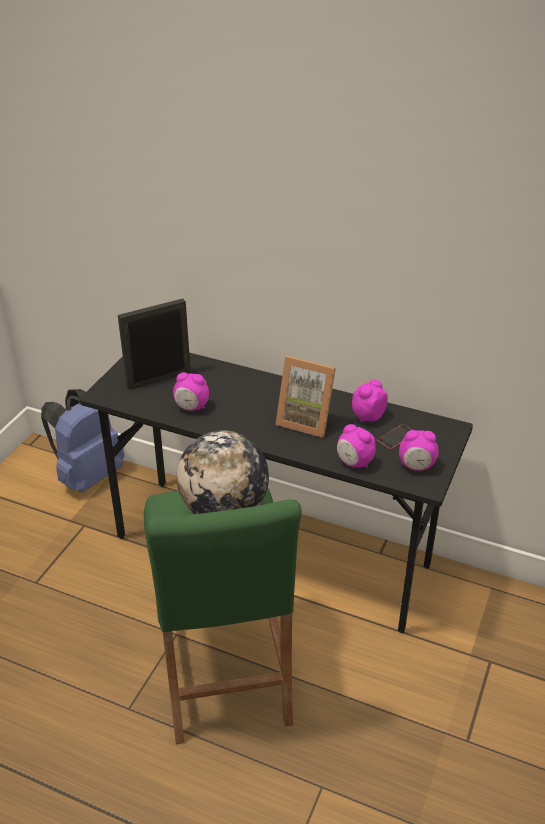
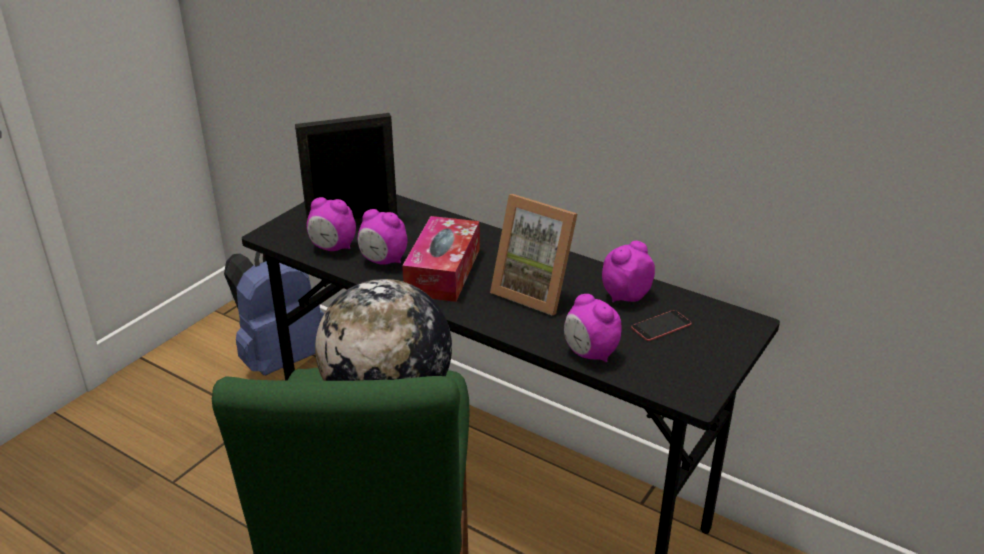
camera: 10 degrees right, 5 degrees down
alarm clock [399,430,439,471] -> alarm clock moved to [307,197,356,251]
none -> tissue box [402,216,480,302]

